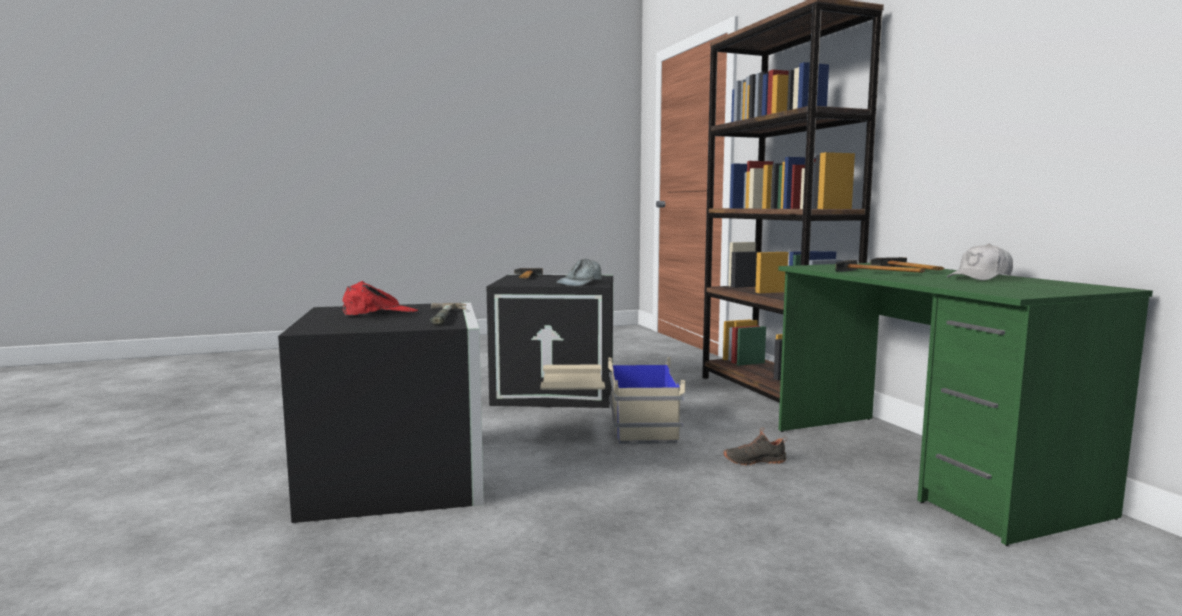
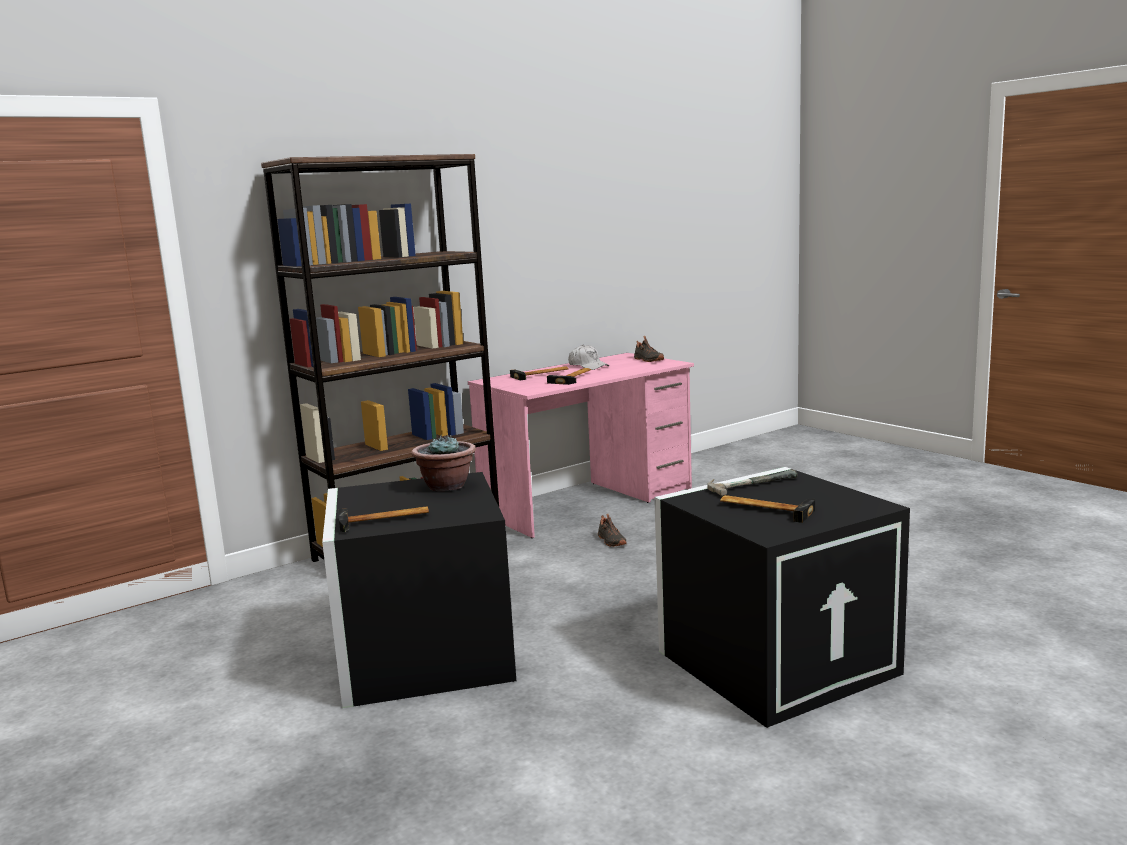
camera: 105 degrees left, 5 degrees up
red cap [342,281,419,315] -> hammer [720,495,815,523]
beige storage box [540,357,685,444] -> none
grey cap [557,259,602,286] -> potted plant [411,435,476,492]
green desk [778,263,1153,546] -> pink desk [468,353,694,538]
none -> black shoe [634,336,664,362]

